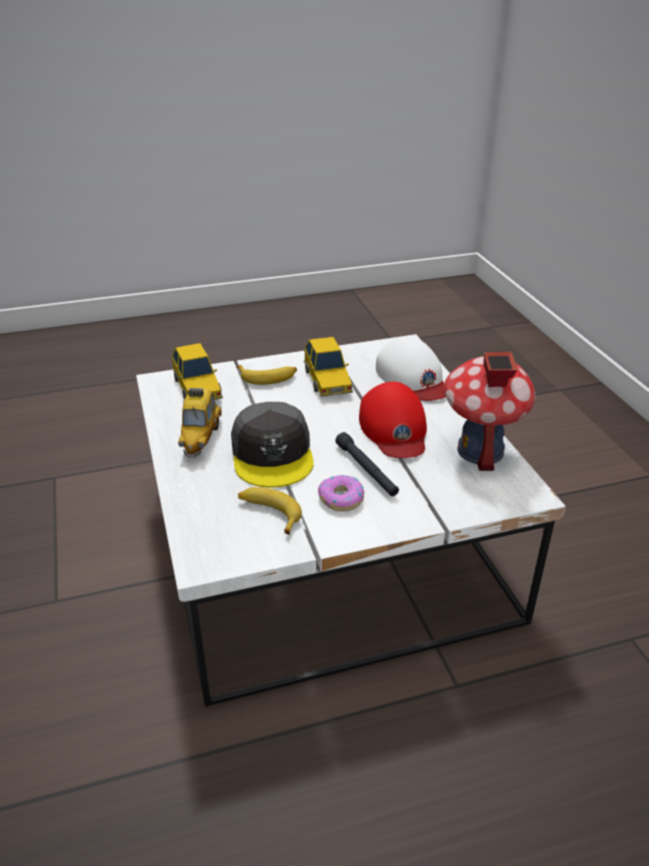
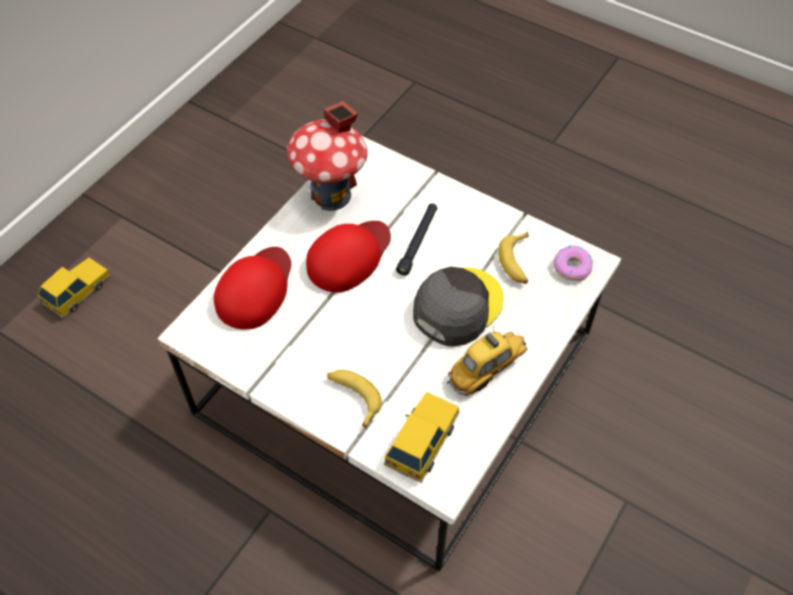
camera: 130 degrees left, 20 degrees up
toy car [304,337,353,397] -> toy car moved to [38,258,111,318]
donut [318,475,364,511] -> donut moved to [554,245,593,281]
white cap [376,336,446,401] -> red cap [214,247,291,329]

